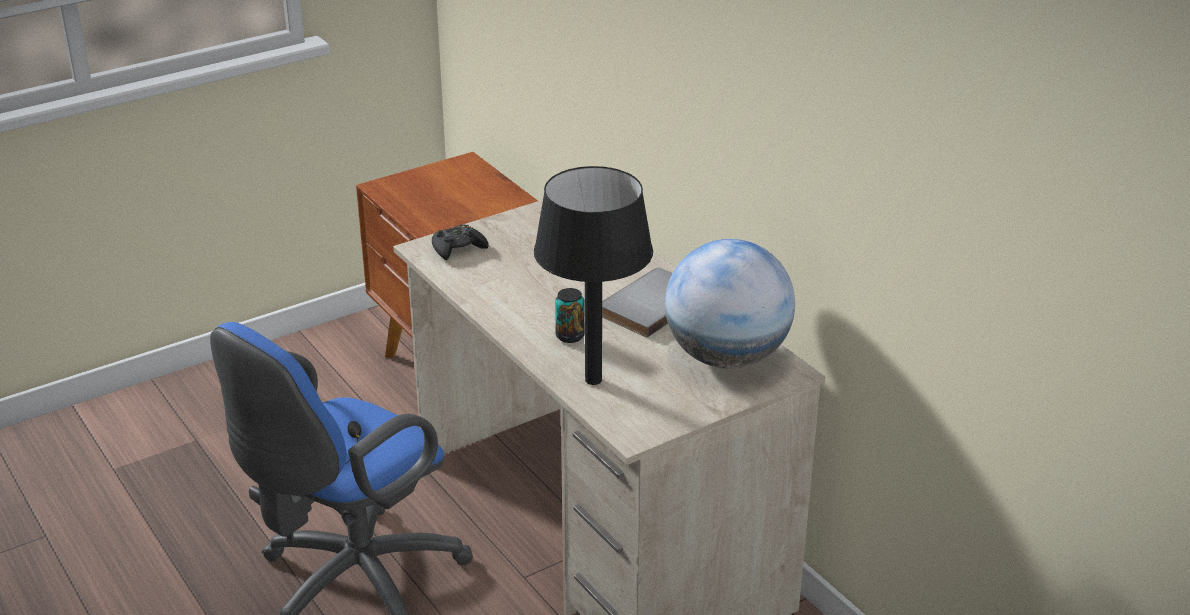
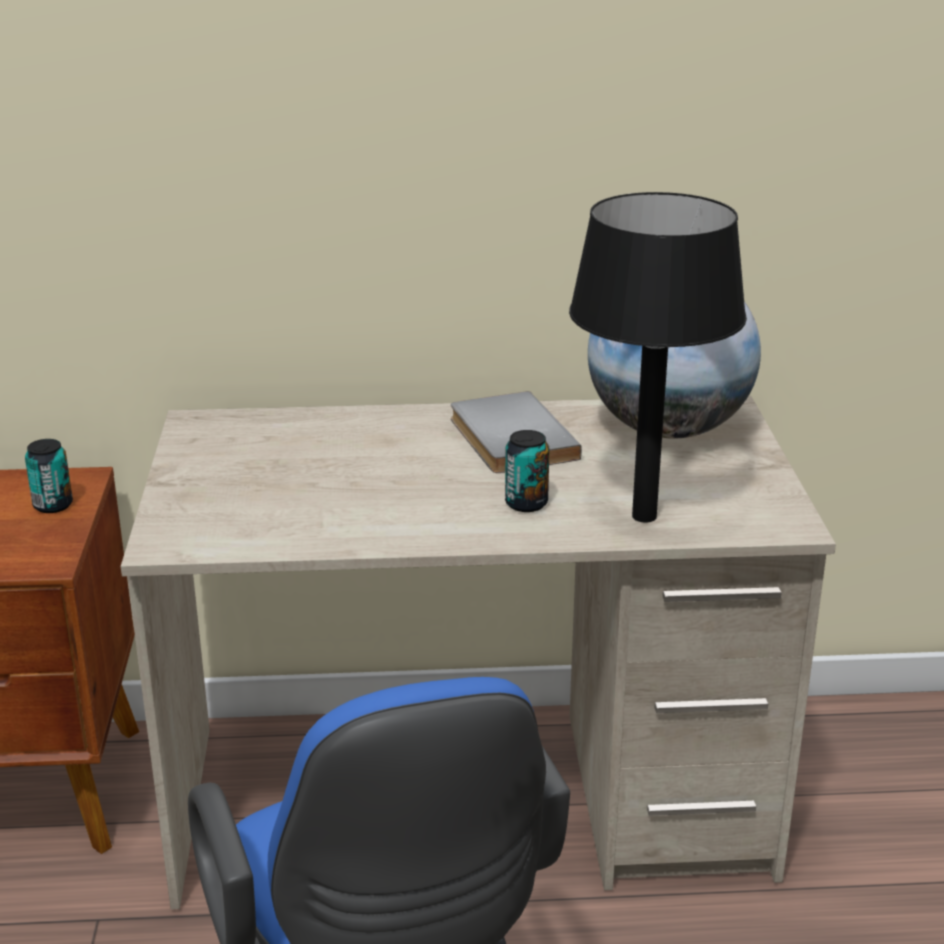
camera: 60 degrees left, 5 degrees down
black game controller [432,224,489,260] -> none
none -> can [25,439,73,513]

